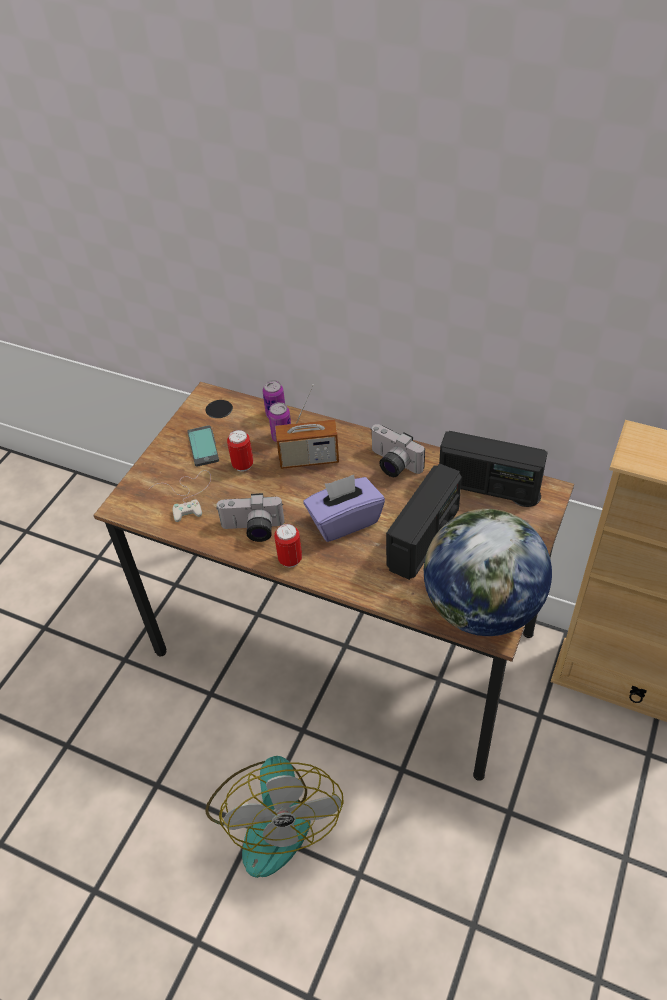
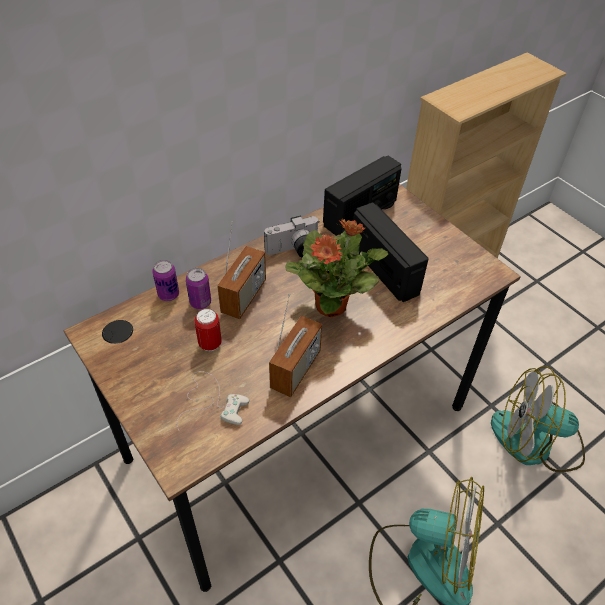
camera: 65 degrees left, 0 degrees up
phone [187,425,219,467] -> none
camera [217,493,285,542] -> radio [269,294,322,397]
can [274,524,302,568] -> none
purple tissue box [303,475,385,542] -> potted plant [285,219,388,317]
globe [424,509,552,636] -> none
none -> fan [491,366,585,472]

